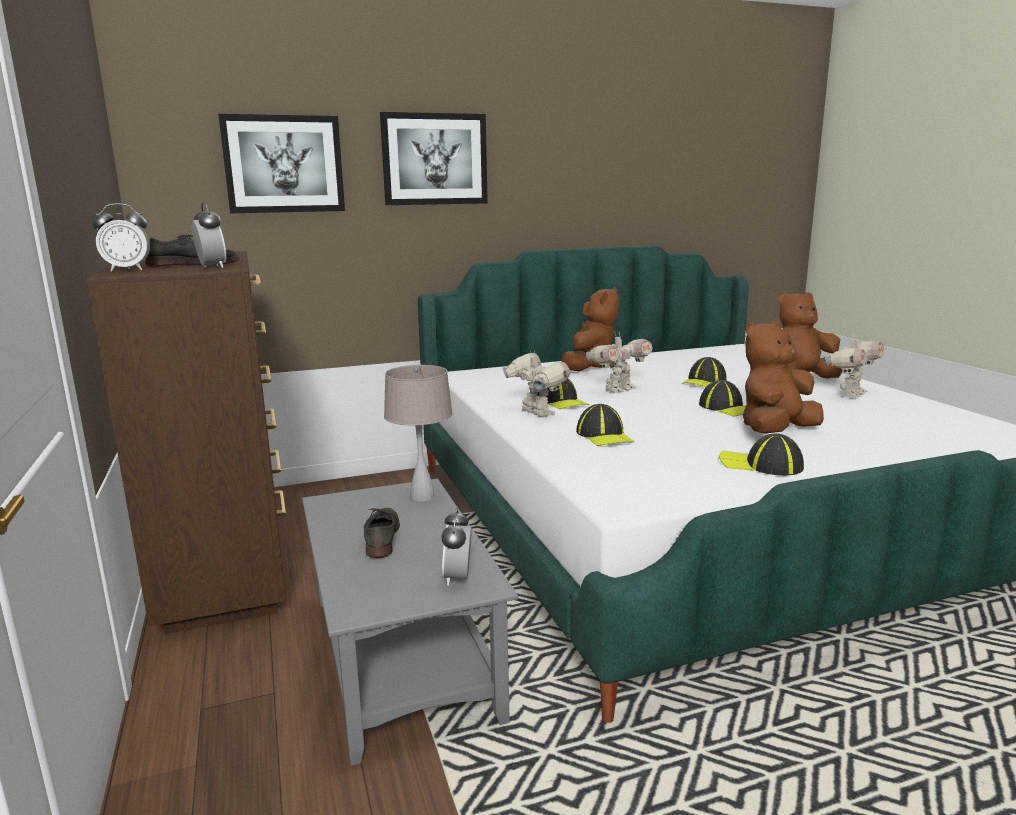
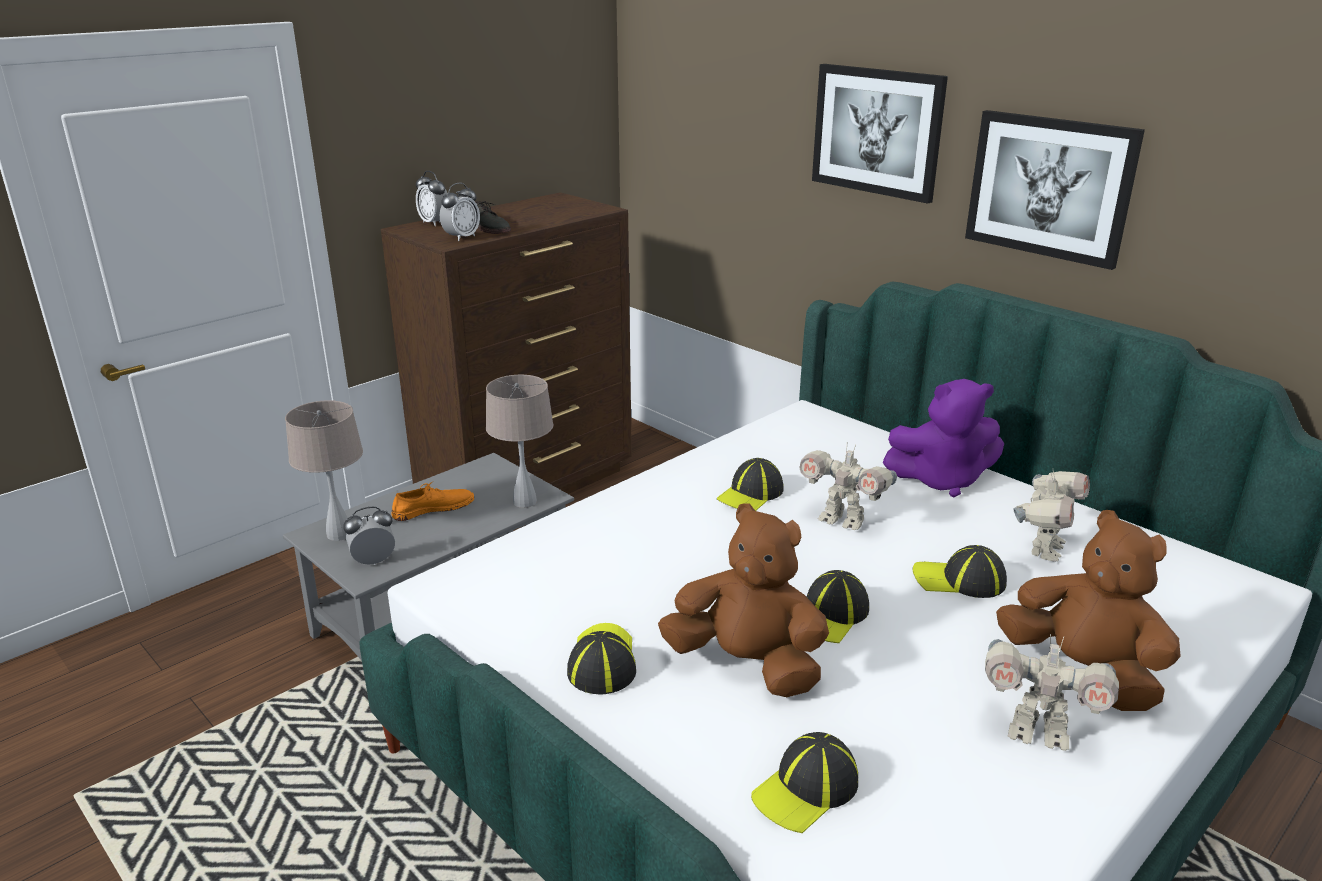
camera: 65 degrees right, 10 degrees up
picture [218,114,345,213] -> picture moved to [965,110,1145,270]
grey shoe [364,508,400,558] -> orange shoe [391,482,474,521]
toy robot [503,351,570,416] -> toy robot moved to [1013,471,1090,562]
brown plush toy [561,287,619,371] -> purple plush toy [883,379,1004,497]
cap [576,404,635,446] -> cap moved to [751,732,858,833]
none -> beige table lamp [285,400,363,541]

